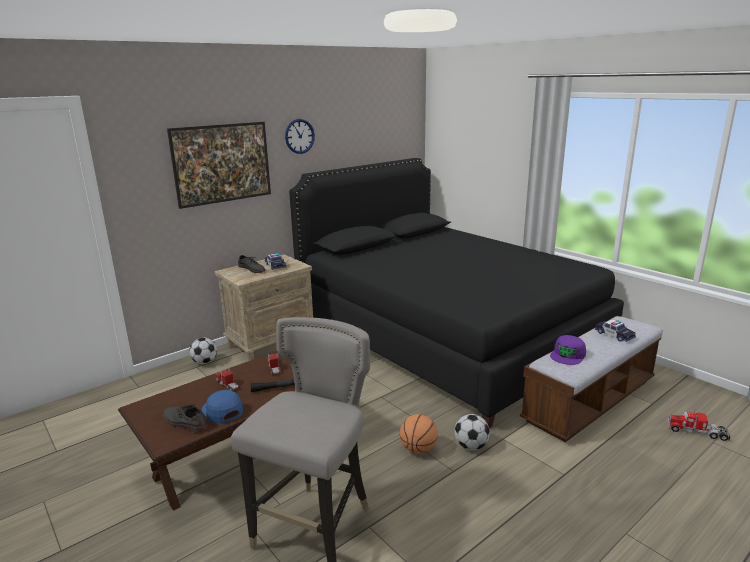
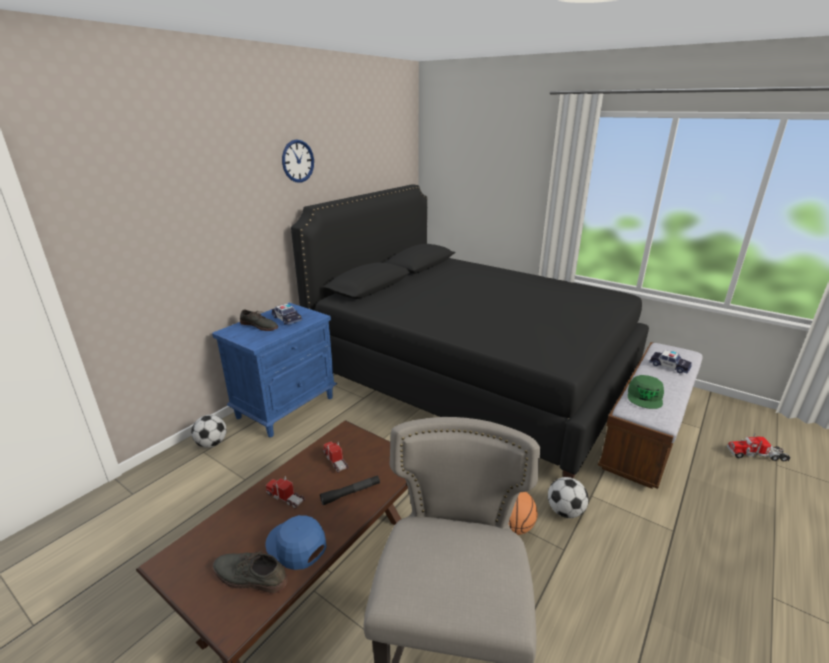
camera: 15 degrees left, 5 degrees up
picture [167,122,271,209] -> none
beige nightstand [215,255,313,361] -> blue nightstand [212,303,337,437]
purple cap [550,335,586,365] -> green cap [628,375,664,409]

